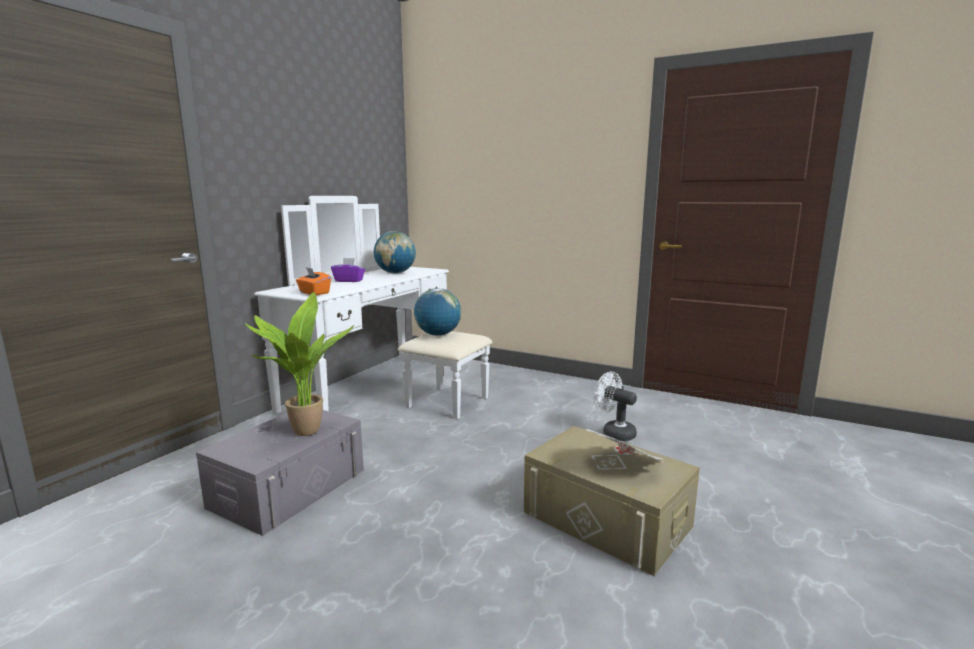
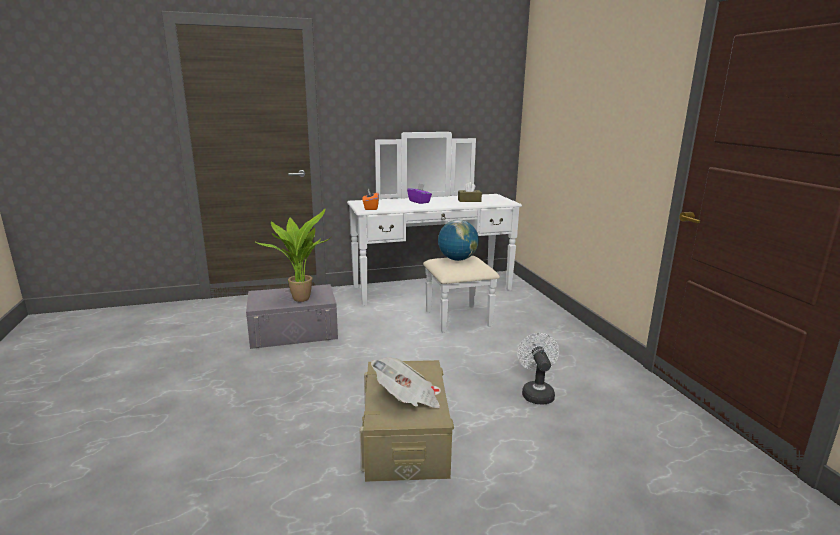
camera: 45 degrees right, 5 degrees up
globe [374,231,416,274] -> brown tissue box [458,182,482,202]

